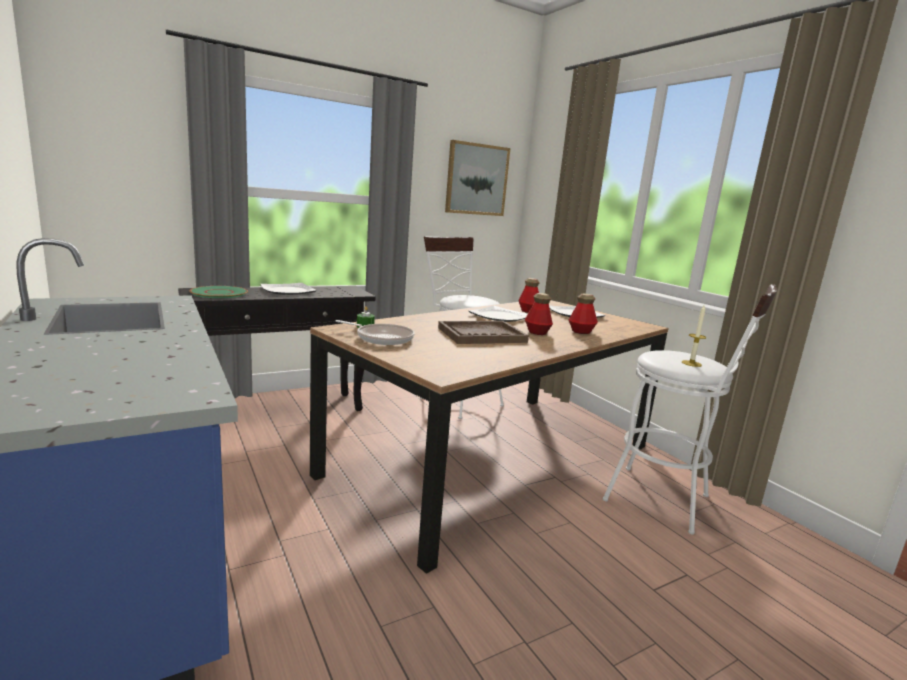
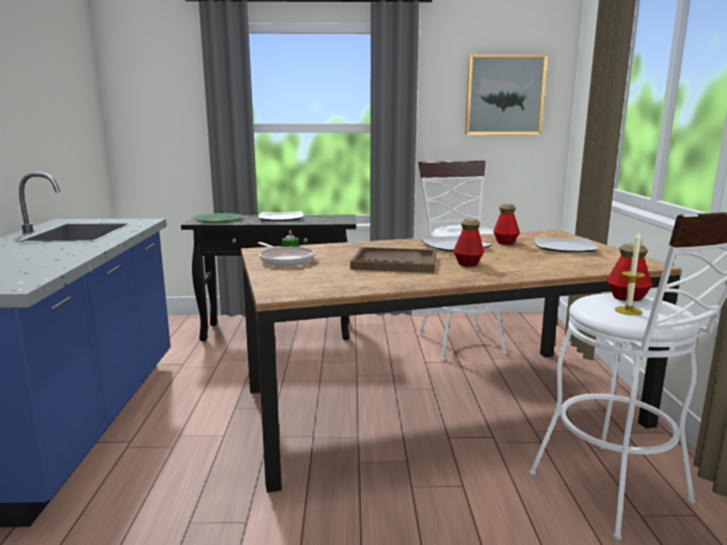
camera: 30 degrees right, 0 degrees up
bottle [569,294,598,334] -> bottle moved to [607,243,653,301]

